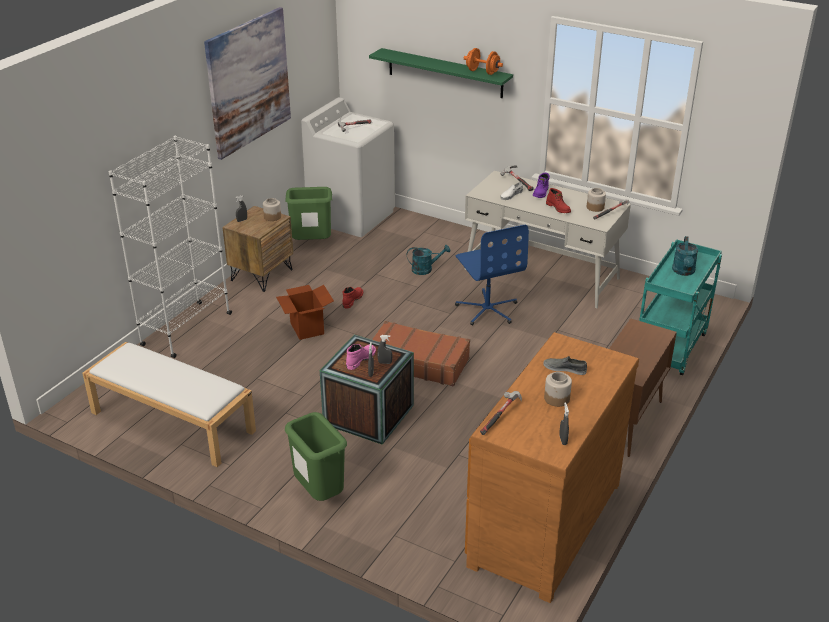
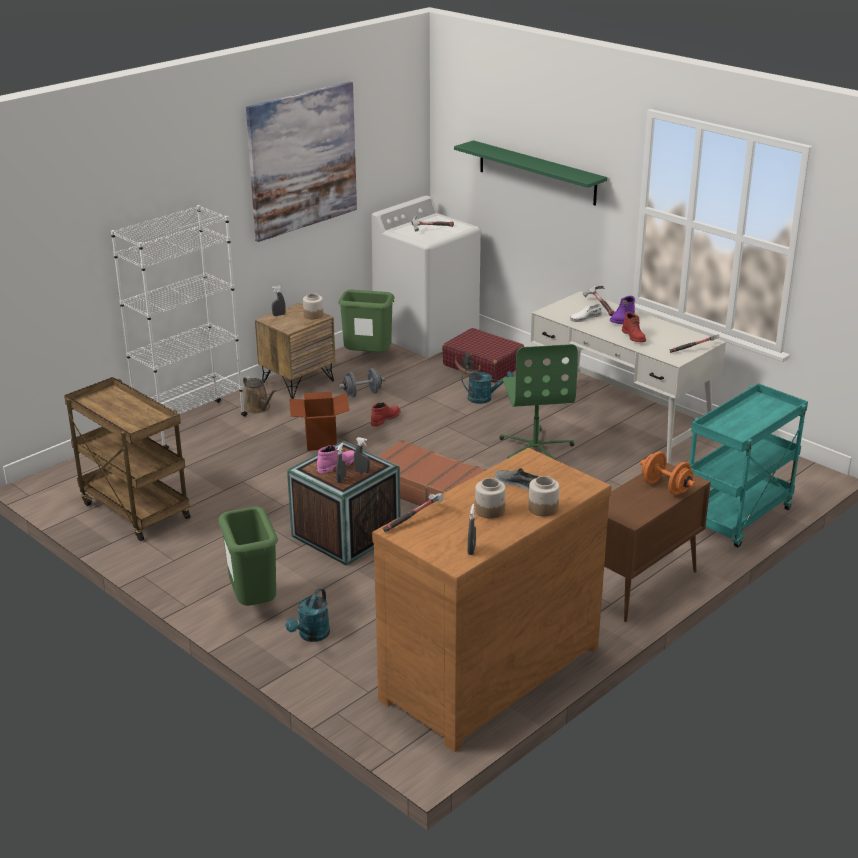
camera: 15 degrees right, 5 degrees down
white bench [82,342,256,467] -> brown cart [64,377,191,541]
blue office chair [455,225,529,326] -> green office chair [499,344,578,459]
orange dumbbell [464,48,503,75] -> orange dumbbell moved to [640,451,695,495]
jar [587,188,606,212] -> jar moved to [528,476,559,517]
turquoise watering can [672,236,698,276] -> turquoise watering can moved to [286,588,330,642]
none -> brown watering can [243,376,276,413]
none -> grey dumbbell [339,368,385,397]
none -> red suitcase [442,328,524,383]

